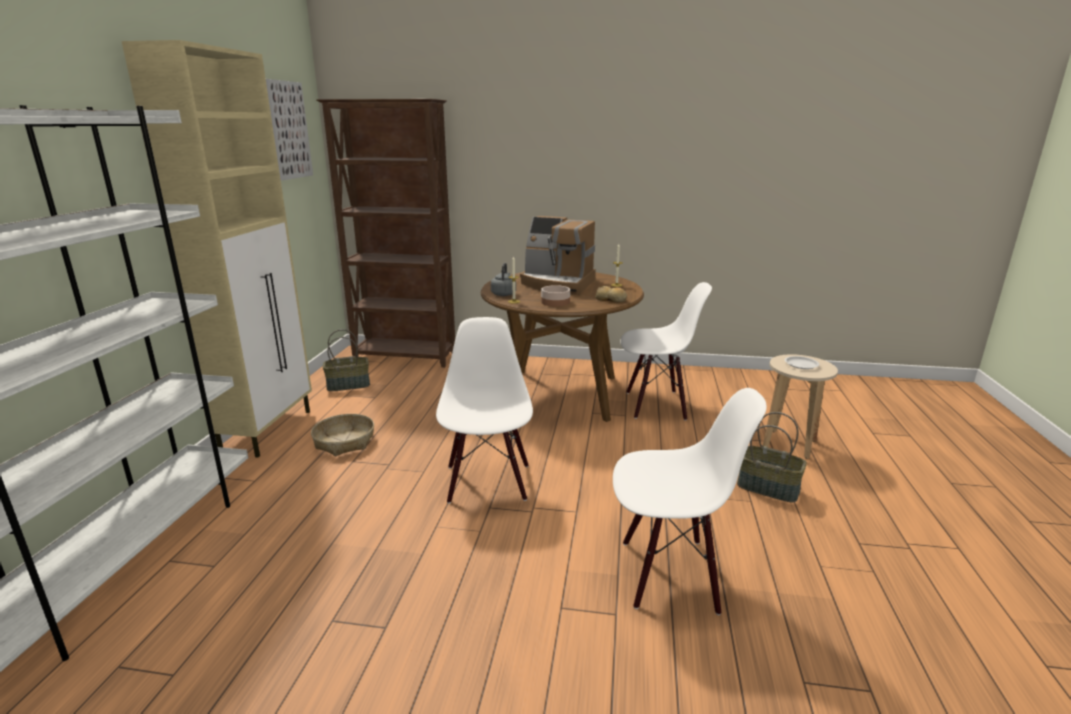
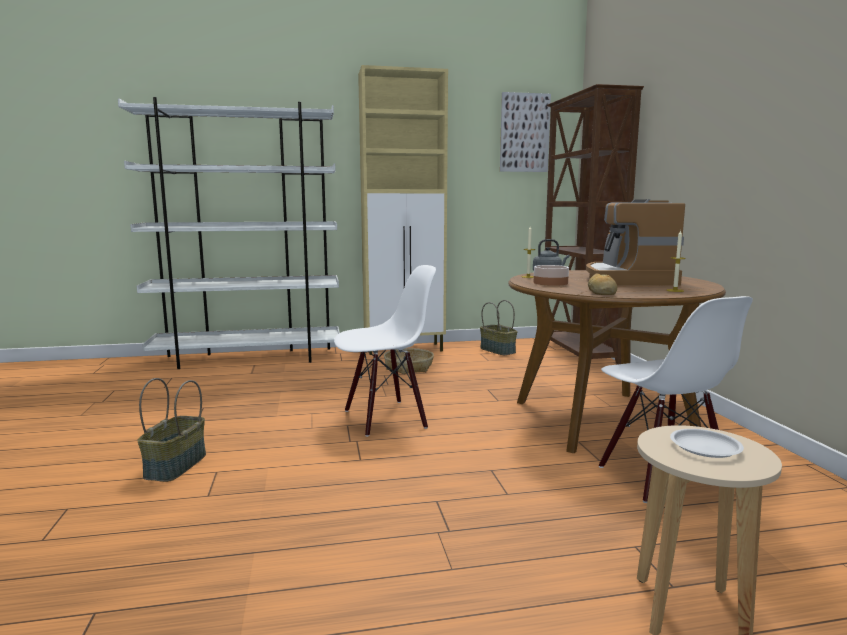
camera: 70 degrees right, 10 degrees down
white chair [613,388,767,615] -> none
basket [737,412,807,503] -> basket moved to [137,378,206,482]

